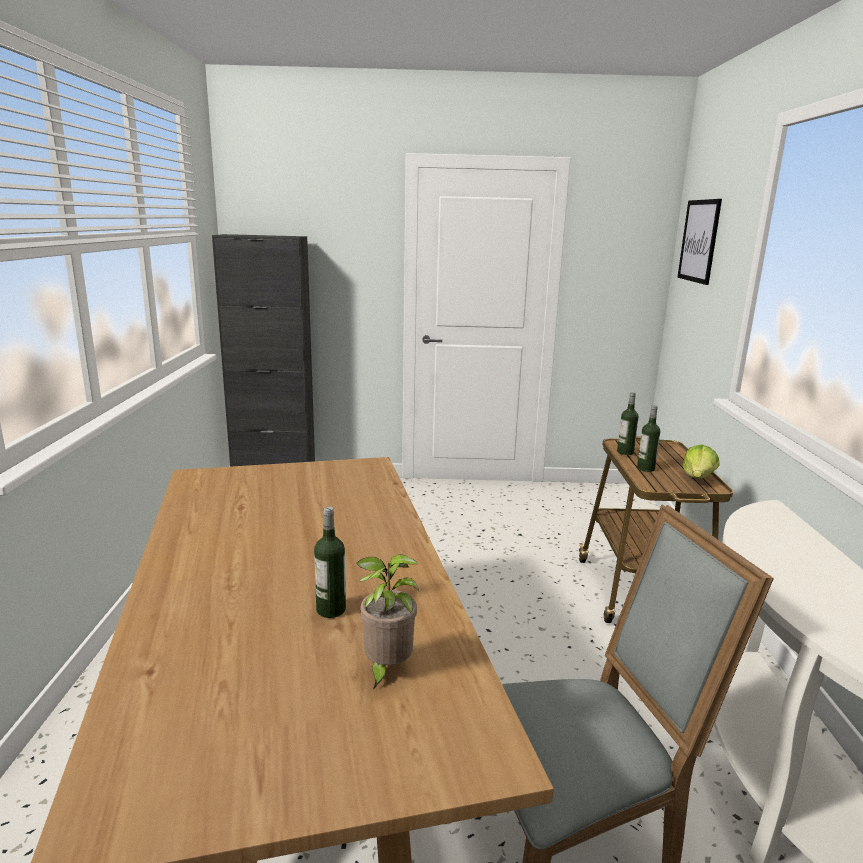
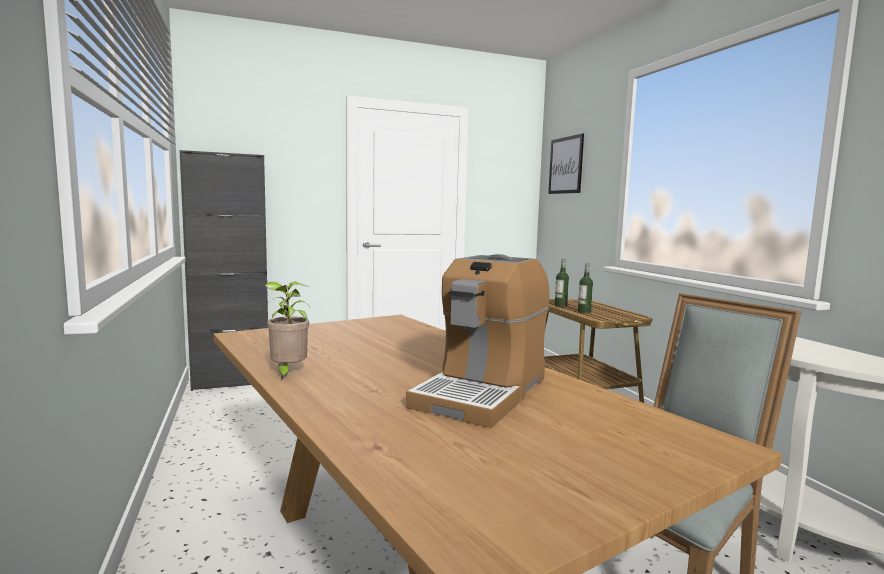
camera: 20 degrees left, 10 degrees down
bottle [314,507,346,618] -> coffee machine [406,254,550,428]
potted plant [356,554,419,690] -> potted plant moved to [265,282,310,380]
lettuce [683,444,720,478] -> none

